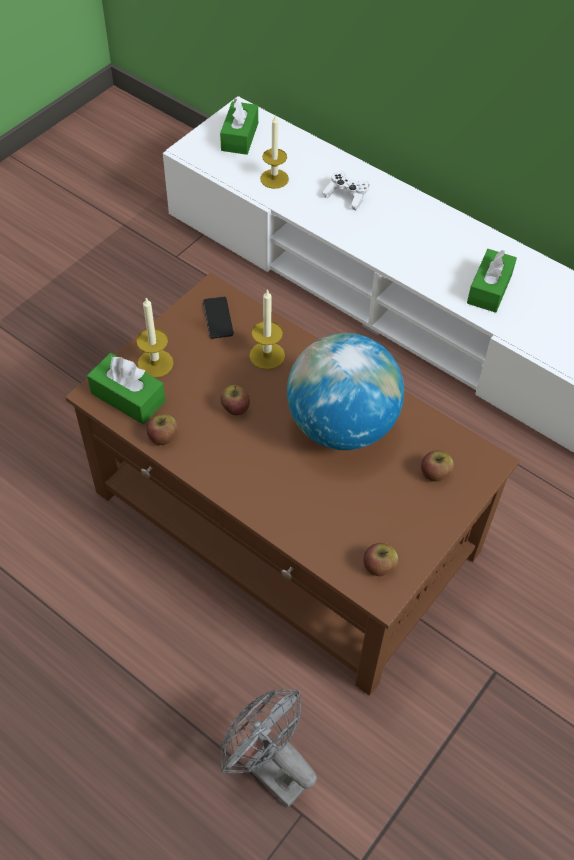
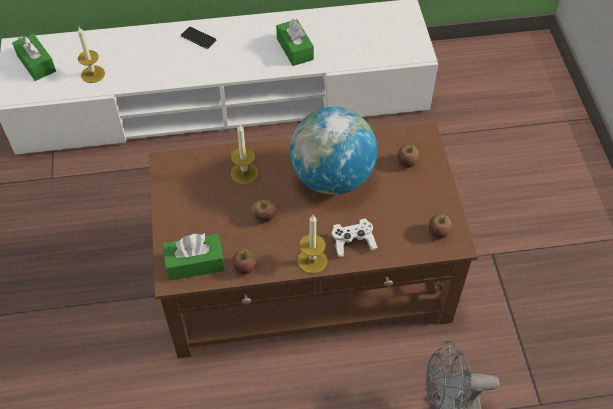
camera: 45 degrees left, 0 degrees up
candle [136,298,174,378] -> candle moved to [297,215,328,274]
phone [203,297,234,339] -> phone moved to [181,27,216,49]
white game controller [322,171,369,210] -> white game controller moved to [332,219,377,257]

